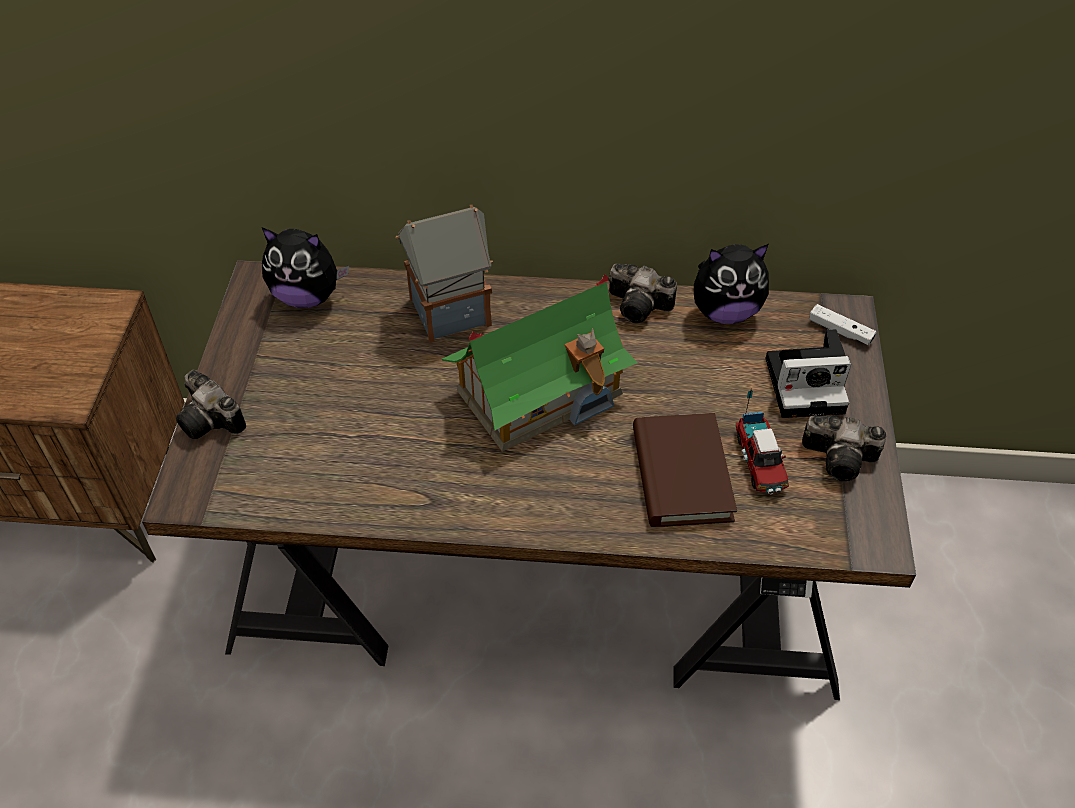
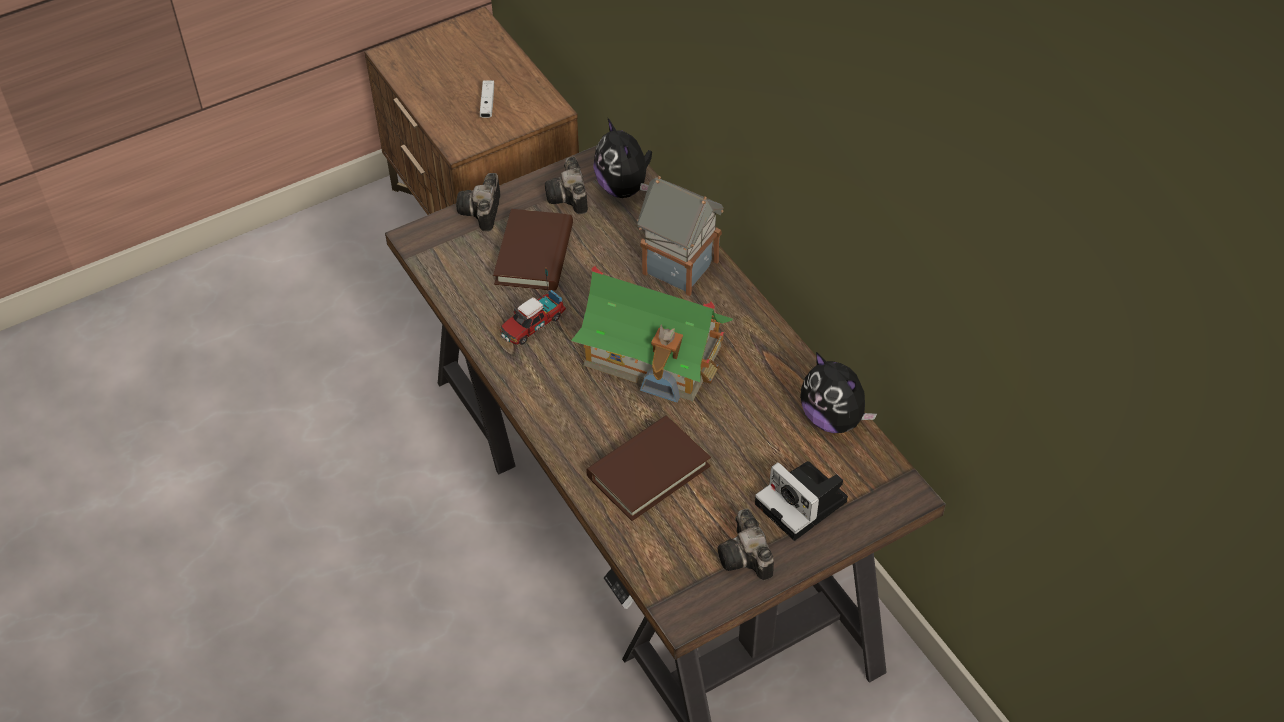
camera: 55 degrees right, 0 degrees up
camera [608,264,677,323] -> camera moved to [545,157,588,214]
toy truck [736,388,789,494] -> toy truck moved to [500,267,566,345]
white game controller [809,304,876,345] -> white game controller moved to [480,80,494,118]
none -> brown book [493,209,573,291]

